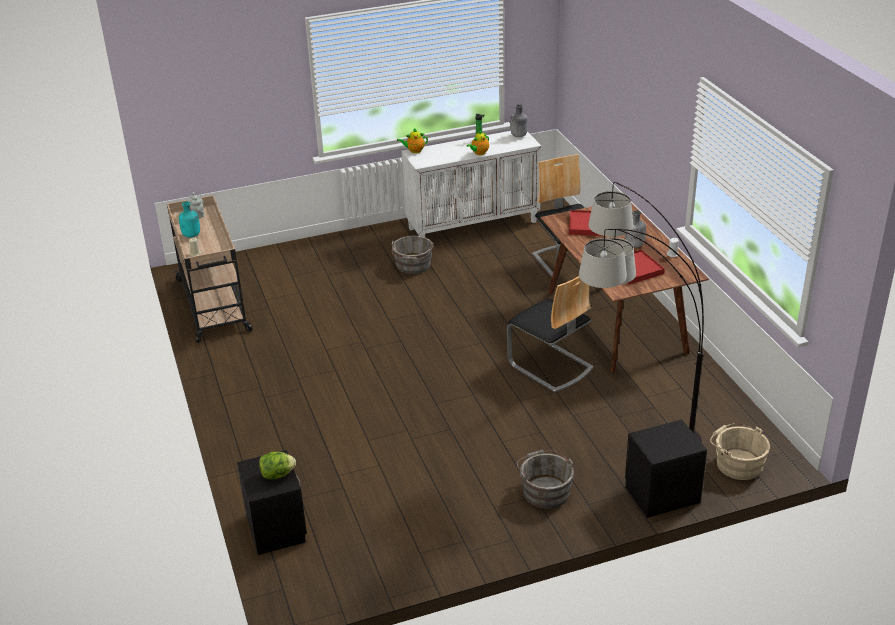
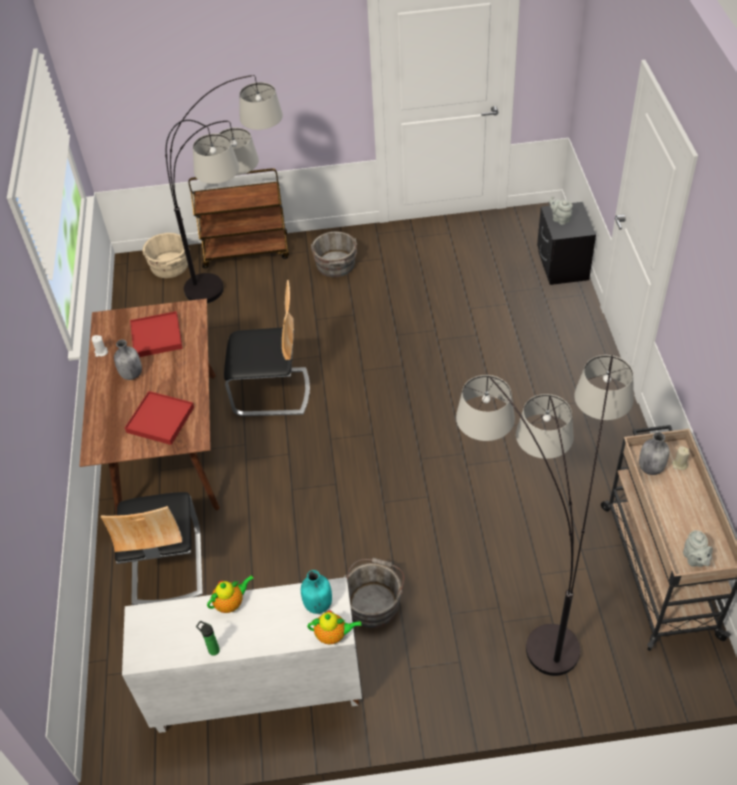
camera: 165 degrees left, 15 degrees up
turquoise bottle [179,202,200,238] -> turquoise bottle moved to [301,570,332,614]
lettuce [259,452,296,480] -> grey teapot [549,196,573,225]
chair [507,276,594,392] -> chair turned 120 degrees clockwise [224,280,310,416]
grey bottle [510,104,528,137] -> grey bottle moved to [639,432,669,475]
black nightstand [625,420,707,518] -> brown cart [189,168,289,268]
none -> floor lamp [456,355,633,676]

